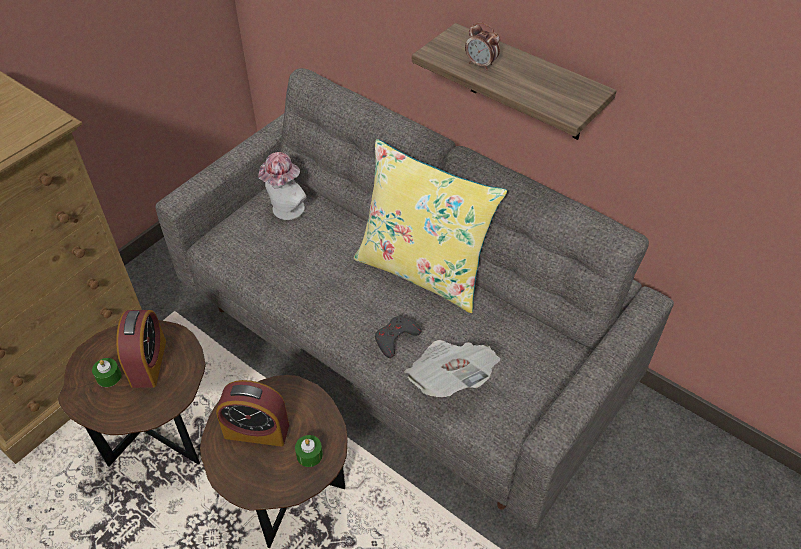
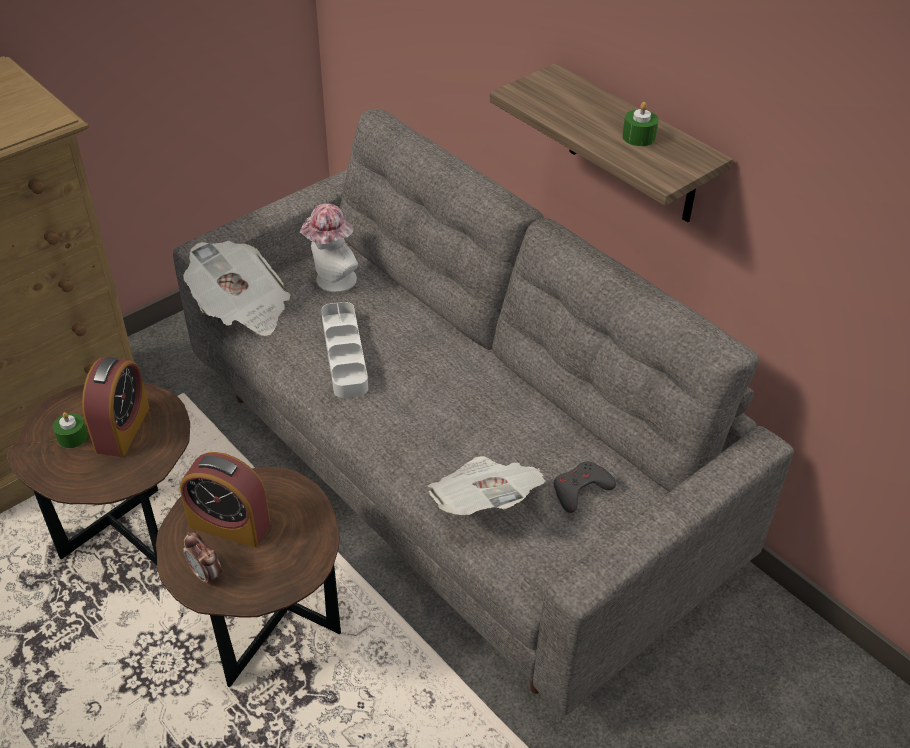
camera: 10 degrees right, 5 degrees down
green candle [295,435,323,467] -> green candle moved to [622,102,659,146]
yellow pillow [354,139,507,313] -> none
grey game controller [375,316,421,358] -> grey game controller moved to [554,461,616,513]
alarm clock [465,22,500,70] -> alarm clock moved to [183,532,222,586]
none -> newspaper [183,241,291,336]
none -> grey tray [321,302,368,398]

